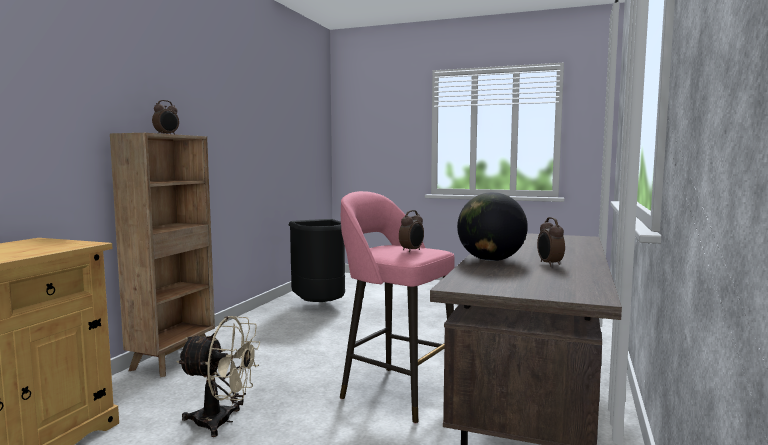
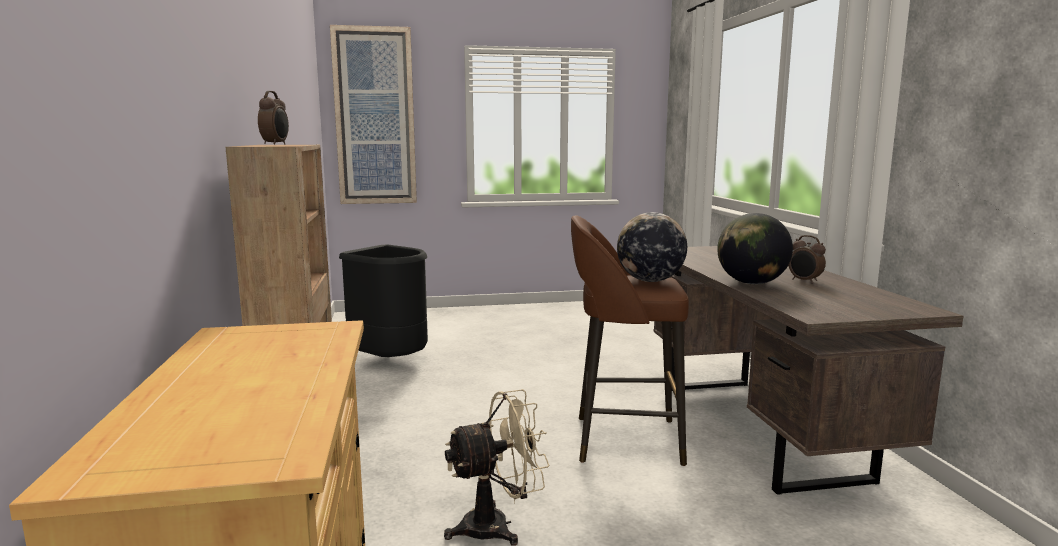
camera: 30 degrees left, 5 degrees up
pink stool [340,191,455,423] -> brown stool [571,215,689,466]
alarm clock [399,210,424,252] -> globe [617,212,687,282]
none -> picture [330,25,417,204]

